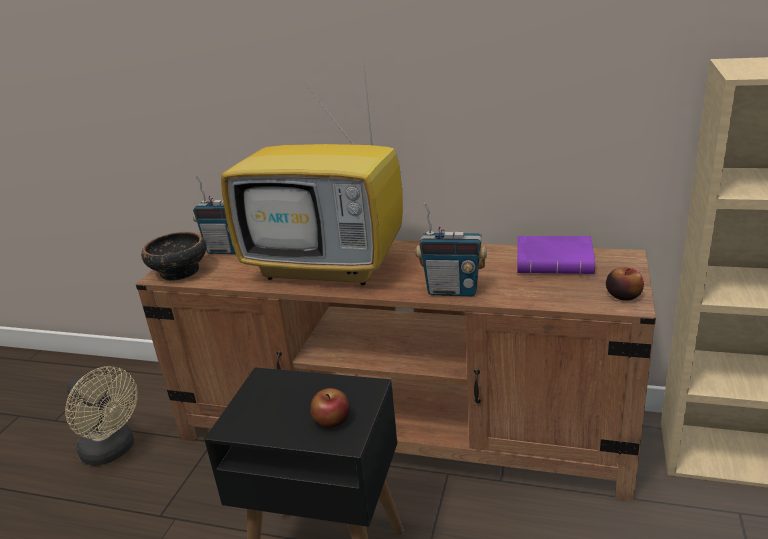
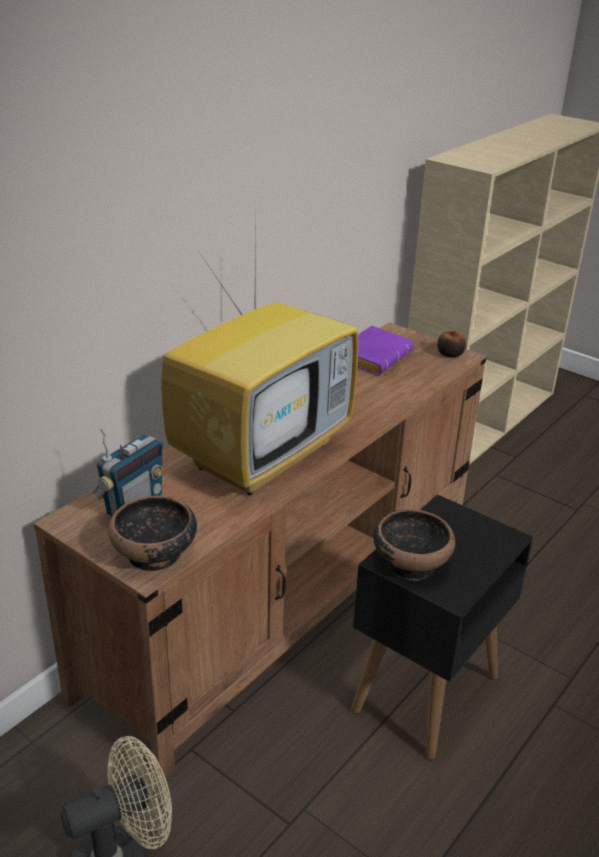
camera: 70 degrees left, 5 degrees up
apple [310,388,350,428] -> none
radio [416,203,487,296] -> none
none -> bowl [373,509,455,581]

